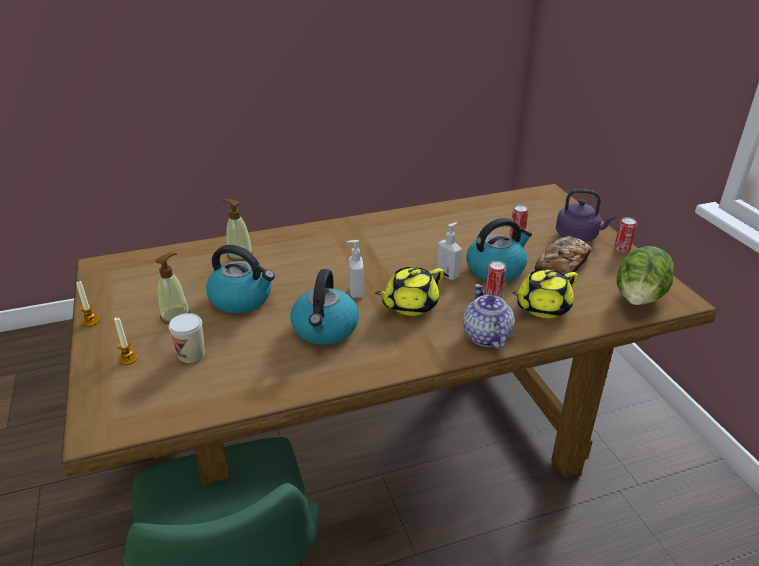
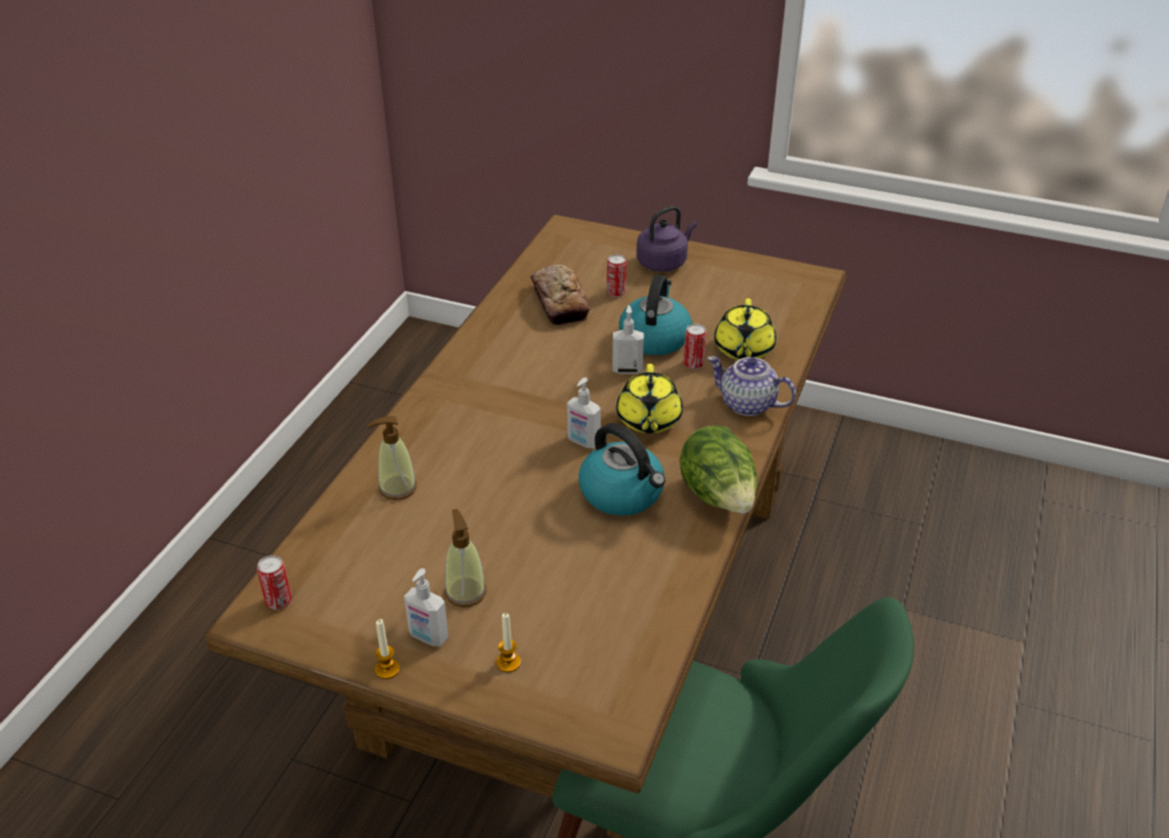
camera: 50 degrees left, 5 degrees up
cup [169,313,205,363] -> none
kettle [206,245,275,313] -> none
bread [535,236,592,280] -> bread moved to [530,265,590,325]
can [614,217,637,253] -> can moved to [257,555,292,610]
lettuce [617,246,674,305] -> lettuce moved to [680,425,757,514]
none -> soap dispenser [404,568,448,646]

